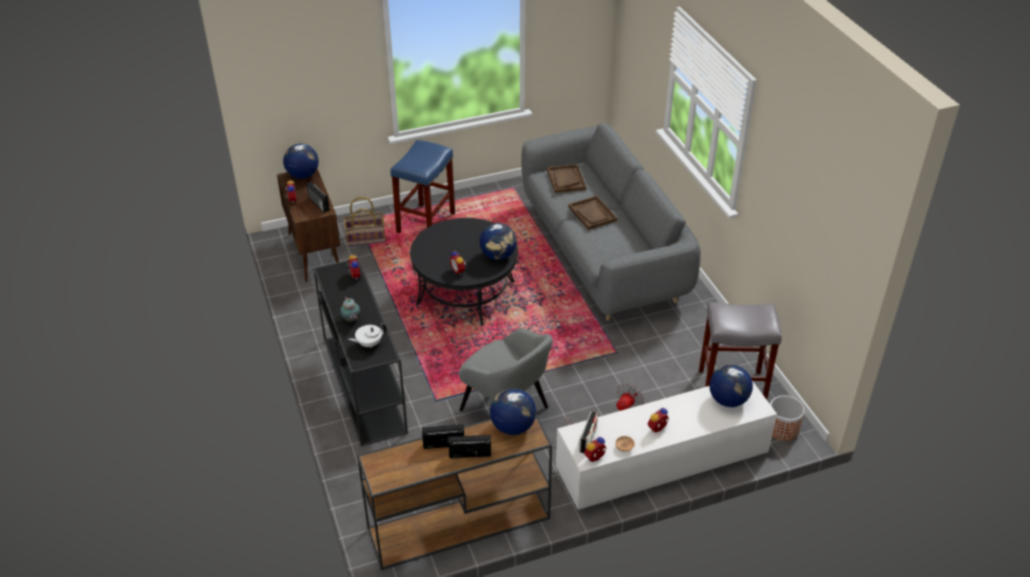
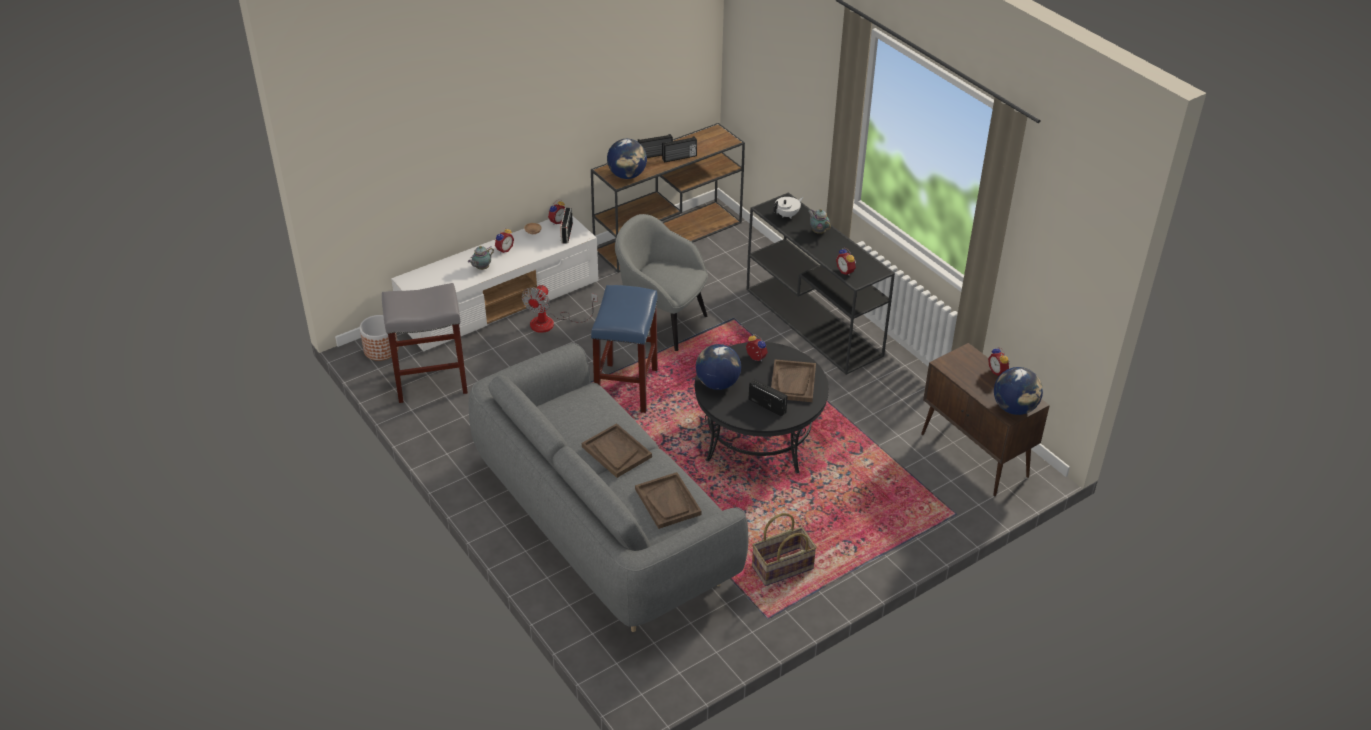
camera: 165 degrees right, 0 degrees up
radio [306,181,330,213] -> radio moved to [749,379,788,417]
basket [343,197,386,247] -> basket moved to [752,513,817,586]
blue stool [390,140,455,233] -> blue stool moved to [591,285,658,413]
globe [709,364,753,407] -> none
none -> teapot [468,246,494,270]
none -> brown tray [771,359,816,402]

